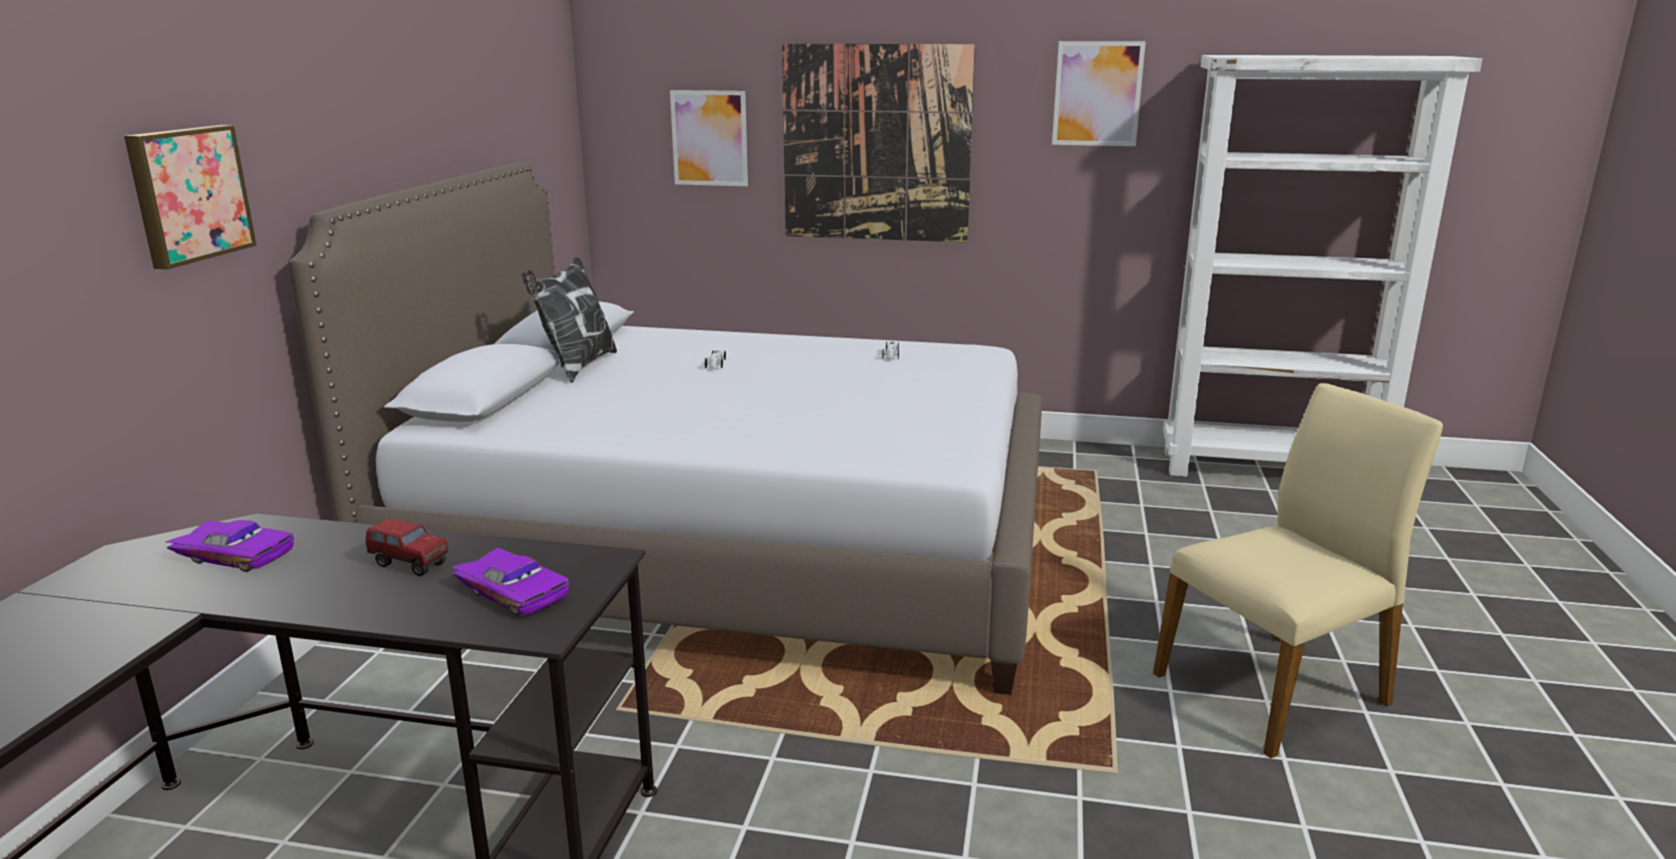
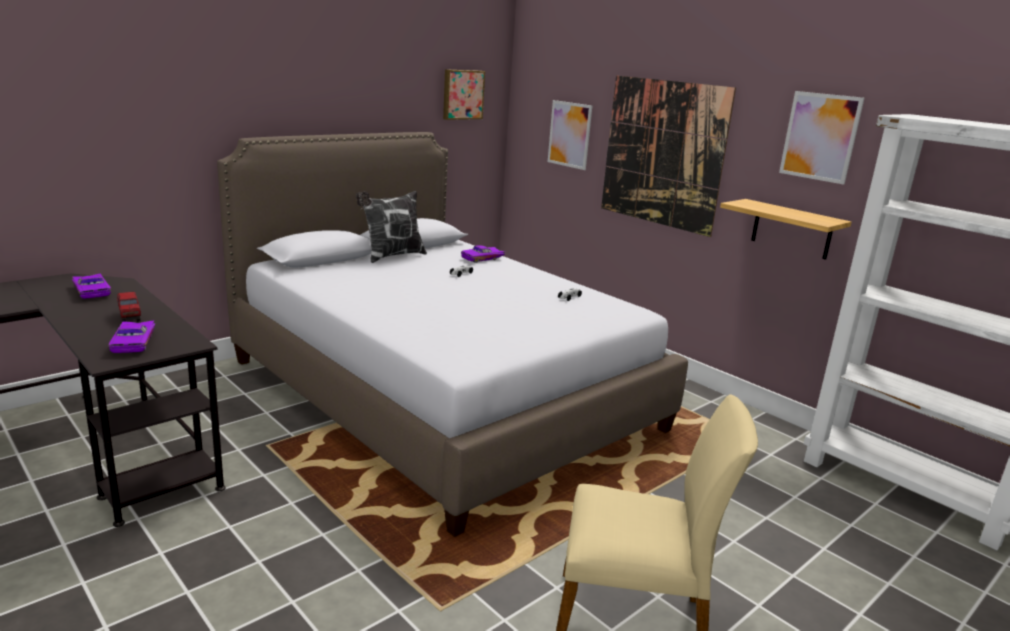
camera: 35 degrees right, 0 degrees up
picture [124,125,257,270] -> picture moved to [443,69,485,120]
none -> purple toy car [461,245,505,263]
none -> shelf [720,199,852,260]

